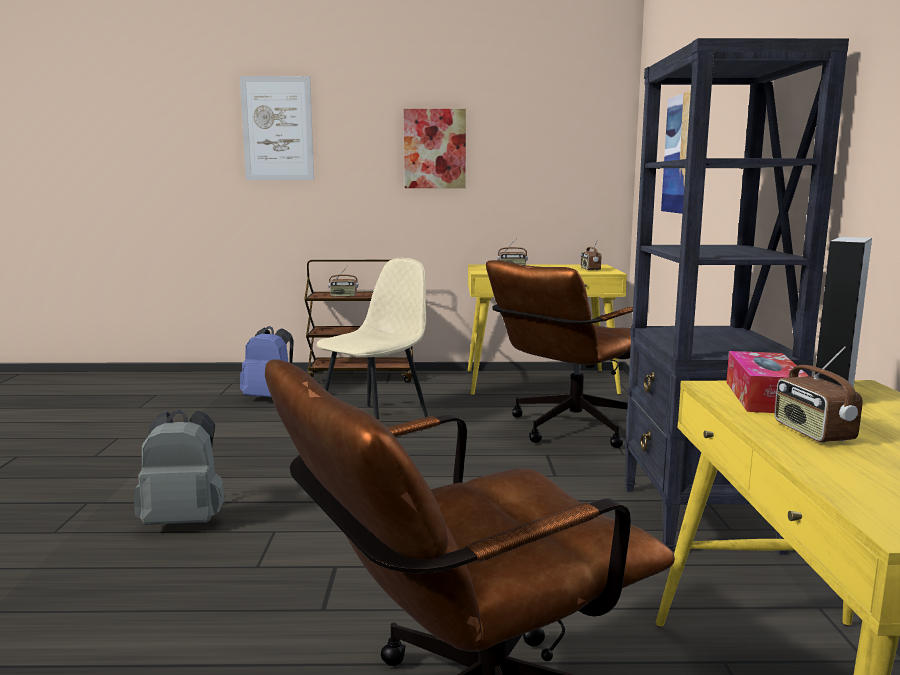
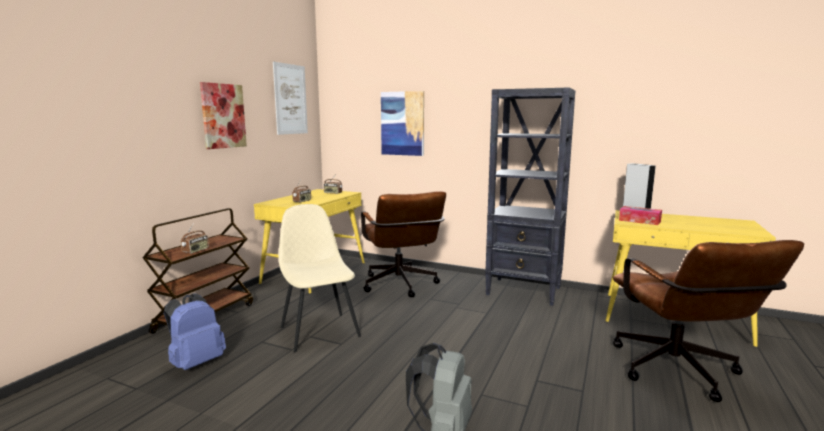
camera: 65 degrees left, 0 degrees up
picture [240,76,314,180] -> picture moved to [273,62,308,135]
radio [774,346,863,443] -> none

